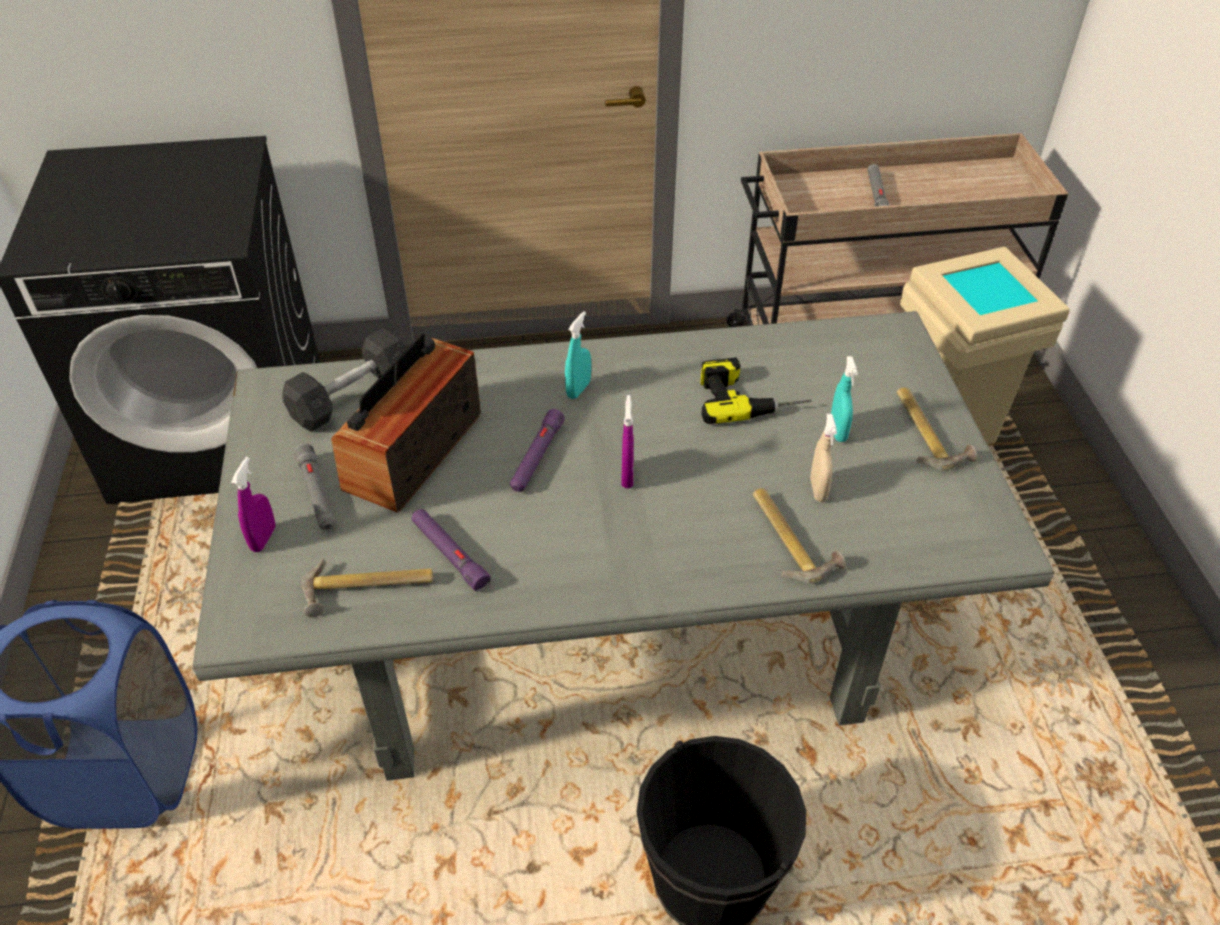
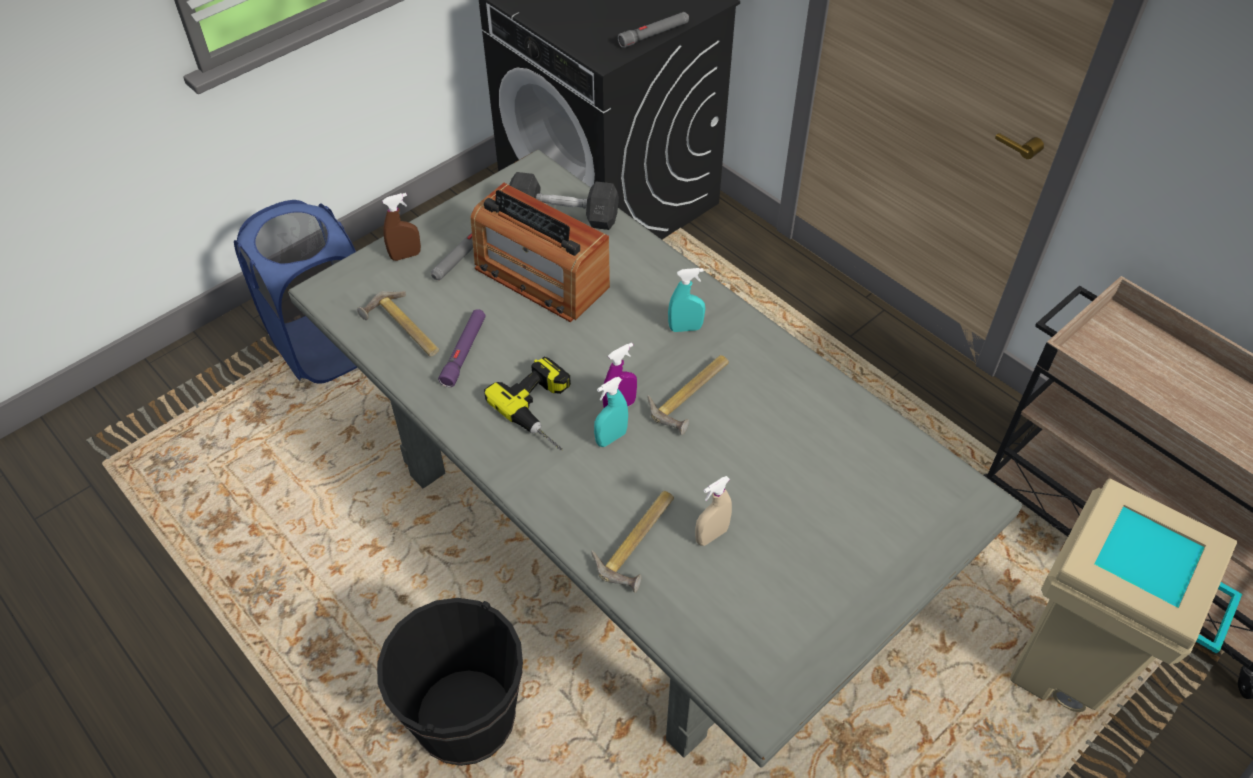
camera: 55 degrees right, 5 degrees up
purple spray bottle [231,457,275,552] -> brown spray bottle [382,193,421,261]
radio [331,334,481,513] -> radio turned 135 degrees counterclockwise [470,183,610,322]
purple flashlight [510,409,565,492] -> none
power drill [700,357,812,424] -> power drill moved to [484,357,571,451]
turquoise spray bottle [831,356,858,442] -> turquoise spray bottle moved to [594,377,628,447]
grey flashlight [867,164,890,207] -> grey flashlight moved to [618,12,689,48]
hammer [897,387,977,471] -> hammer moved to [648,355,729,435]

